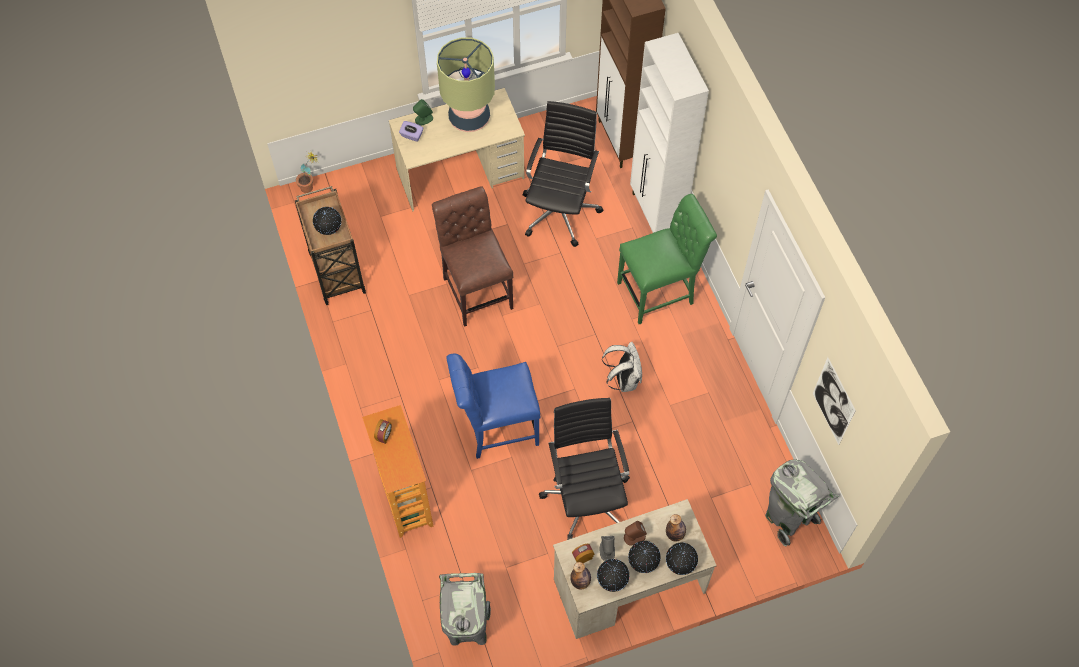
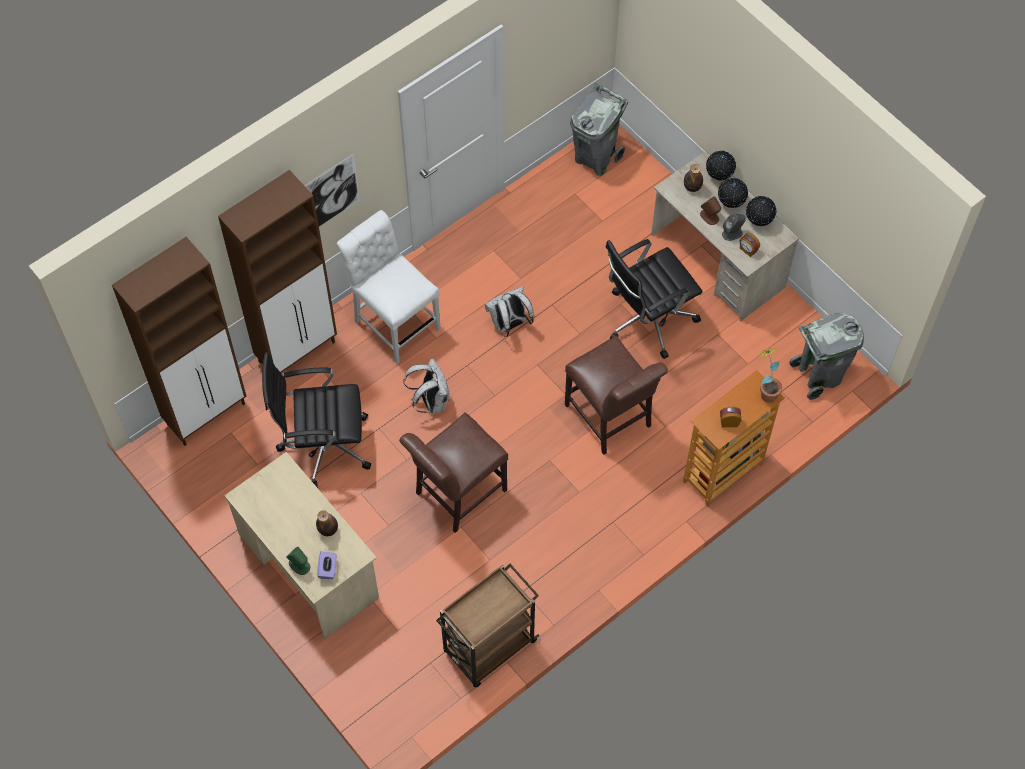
camera: 110 degrees left, 0 degrees up
potted plant [296,152,318,193] -> potted plant moved to [760,348,782,403]
globe [313,207,341,235] -> none
table lamp [437,37,495,132] -> none
blue chair [446,354,541,459] -> brown chair [565,336,668,455]
bottle [570,562,591,589] -> bottle moved to [316,510,338,536]
green chair [617,194,717,324] -> white chair [337,210,441,364]
white cabinet [630,33,709,233] -> brown cabinet [218,170,337,373]
picture [813,357,856,445] -> picture moved to [305,154,360,227]
none -> white backpack [404,358,450,414]

